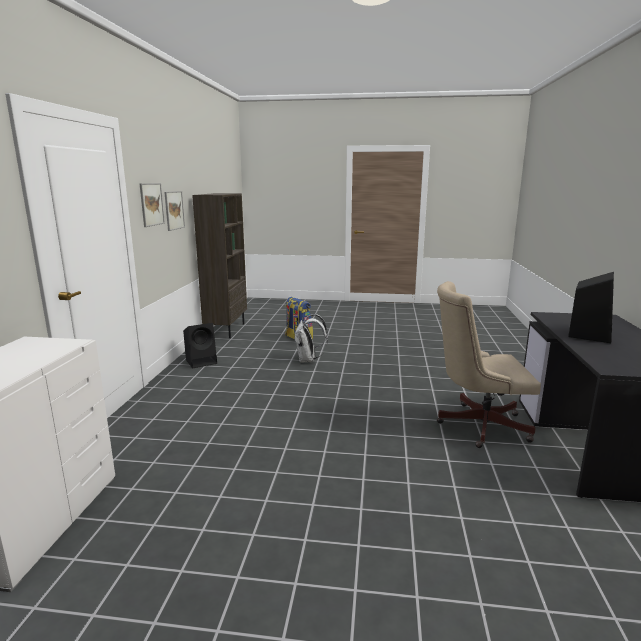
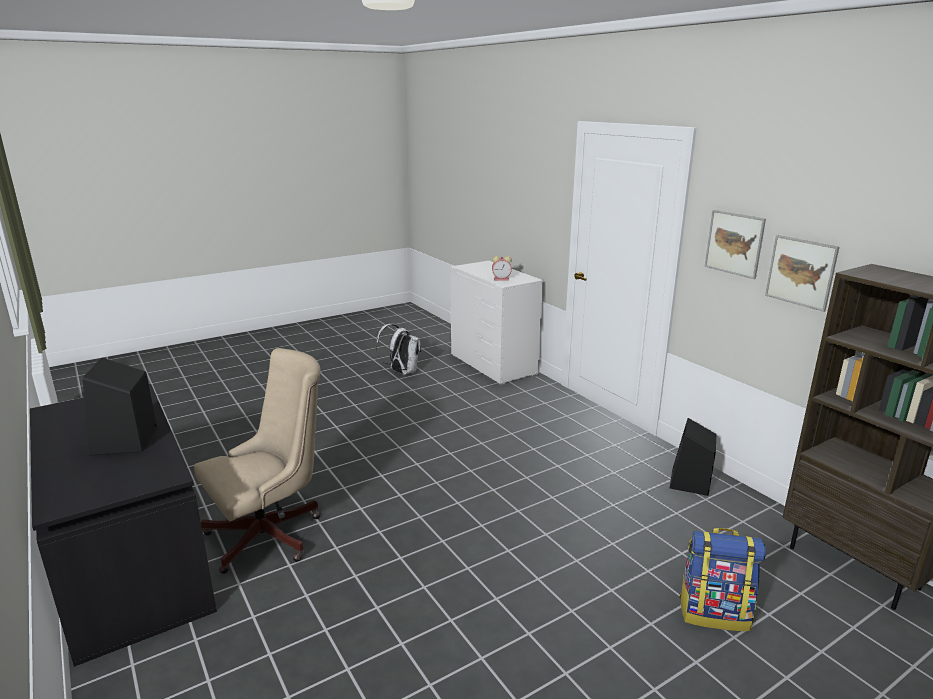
camera: 140 degrees right, 5 degrees up
white backpack [294,314,328,362] -> white backpack moved to [376,324,421,375]
none -> alarm clock [492,256,512,281]

